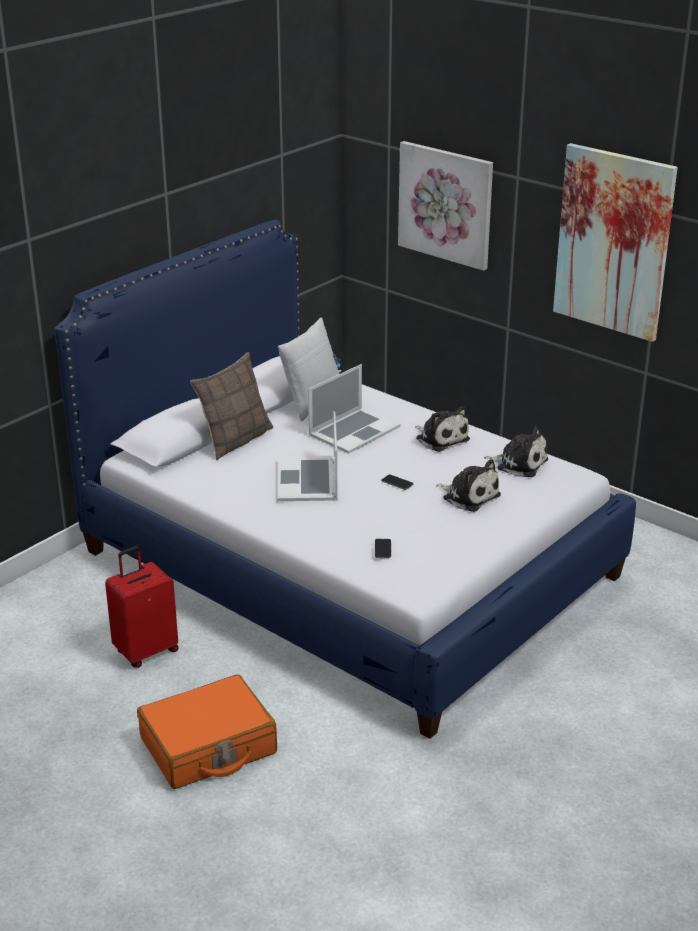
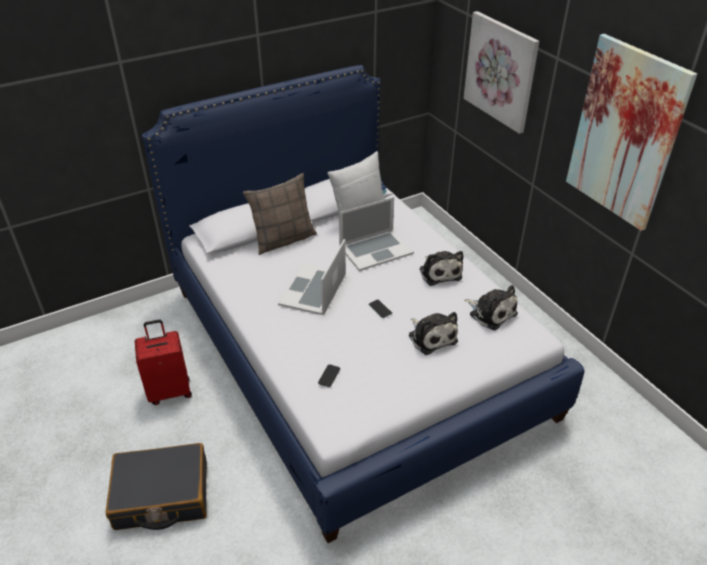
camera: 20 degrees right, 10 degrees up
orange suitcase [137,675,277,789] -> black suitcase [106,443,207,530]

